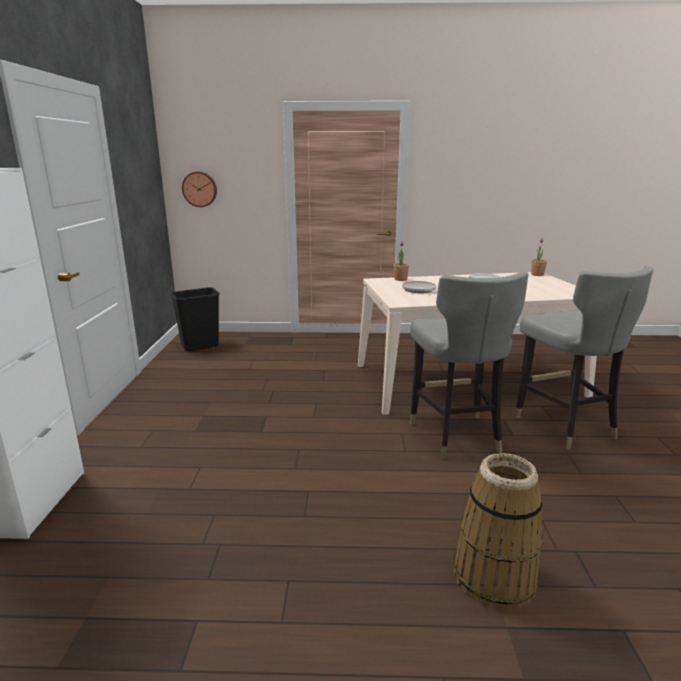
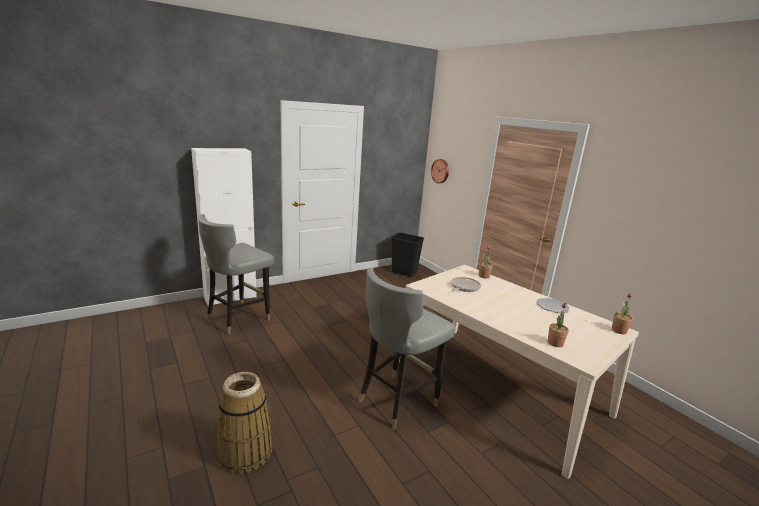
camera: 55 degrees right, 0 degrees up
grey chair [515,265,654,450] -> grey chair moved to [198,214,274,335]
none -> potted plant [548,303,569,347]

